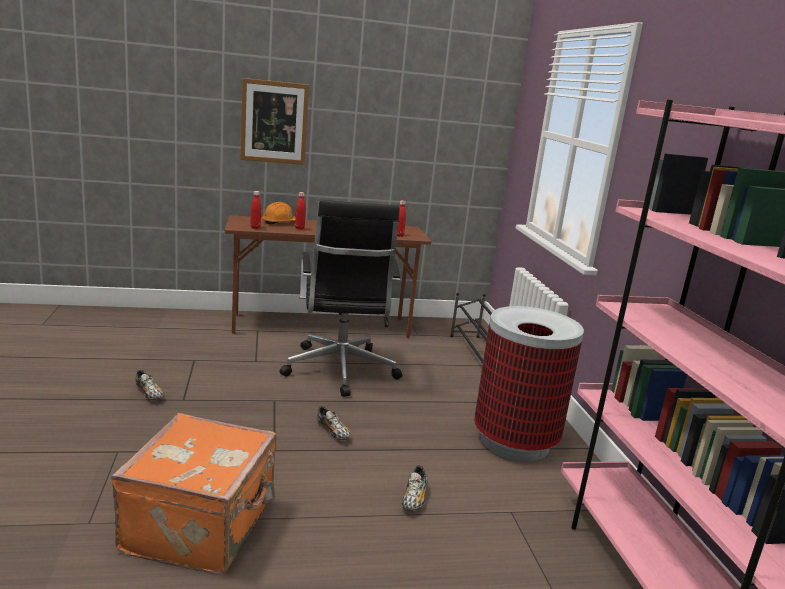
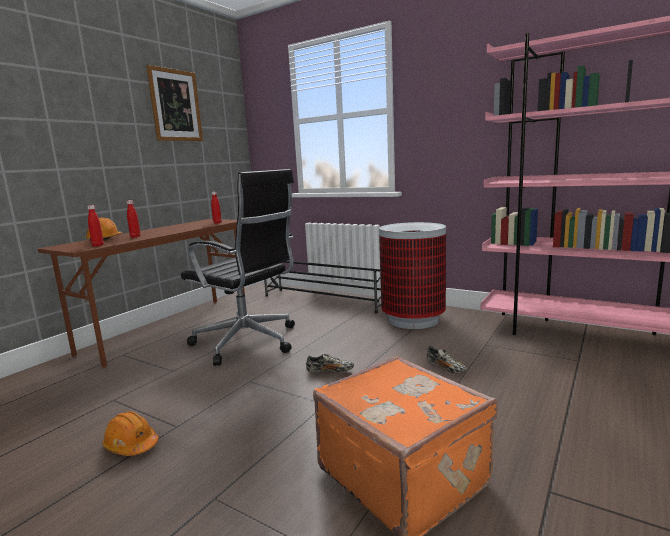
camera: 45 degrees left, 5 degrees down
shoe [135,370,163,400] -> orange hard hat [102,411,159,456]
picture [240,78,309,165] -> picture moved to [146,65,203,141]

